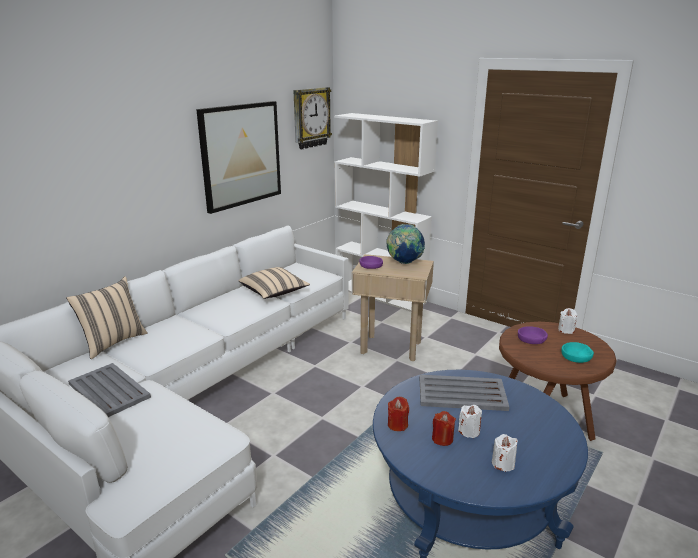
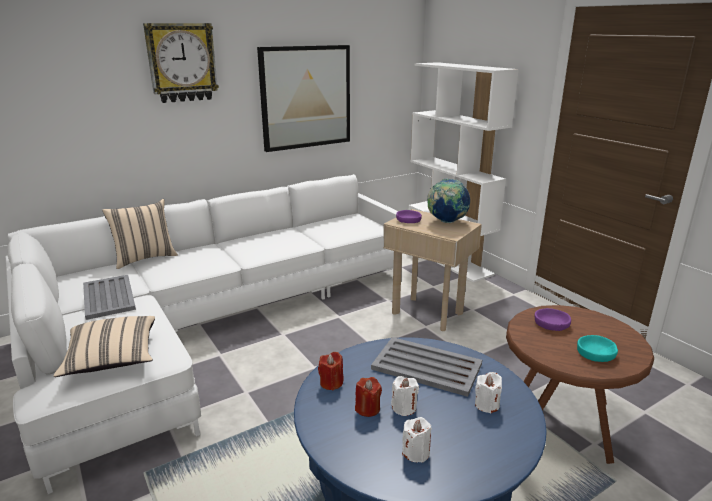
camera: 20 degrees right, 0 degrees up
beige pillow [238,267,310,299] -> beige pillow moved to [53,316,155,377]
wall clock [293,87,332,149] -> wall clock moved to [143,23,219,103]
white candle [558,308,578,334] -> white candle moved to [475,372,502,413]

